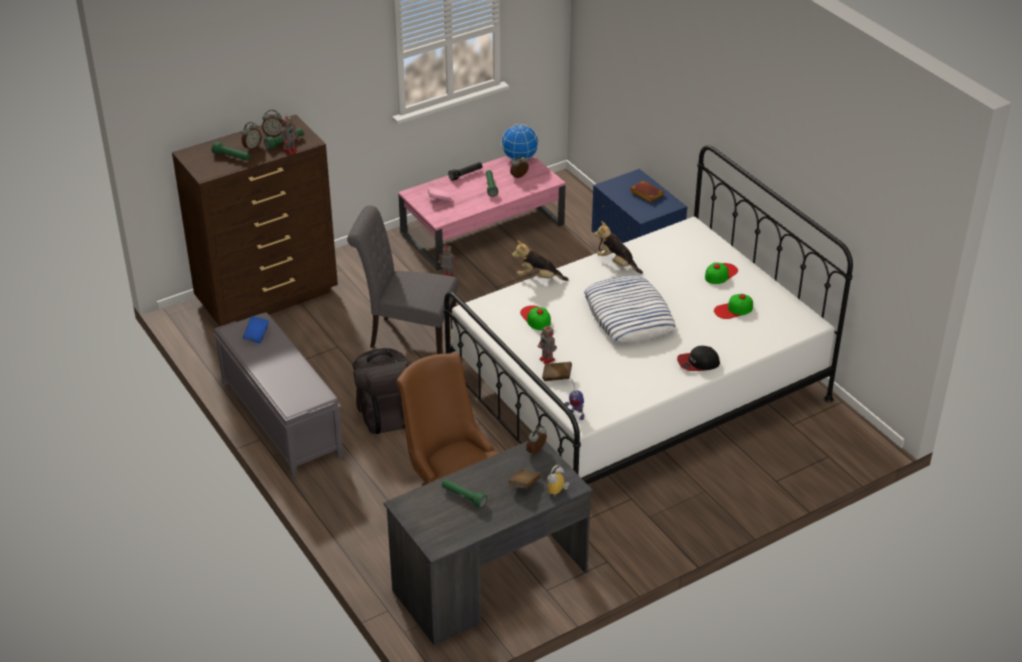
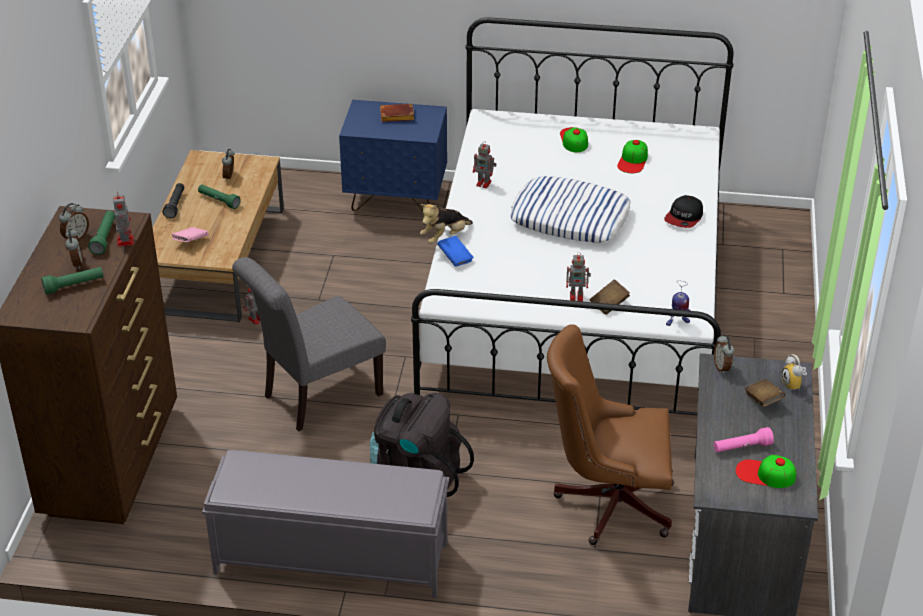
camera: 50 degrees left, 0 degrees up
blue book [243,316,269,343] -> blue book moved to [437,236,474,267]
pink coffee table [398,156,566,271] -> brown coffee table [152,150,284,322]
green flashlight [442,479,487,508] -> pink flashlight [714,427,774,452]
globe [501,124,539,160] -> none
cap [520,305,551,330] -> cap moved to [735,455,796,488]
plush toy [594,221,643,274] -> toy robot [473,141,496,188]

